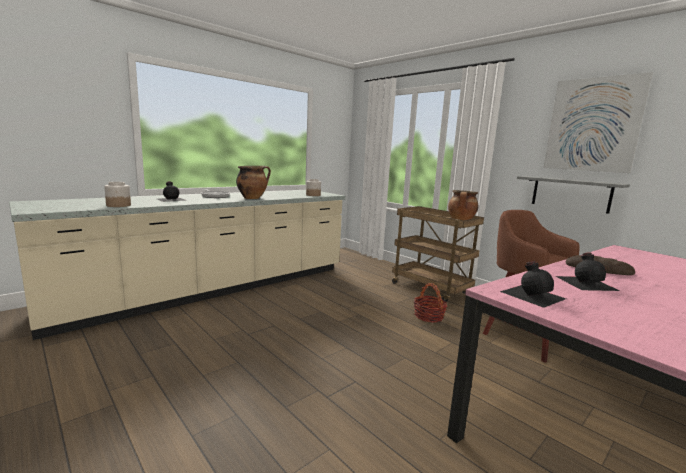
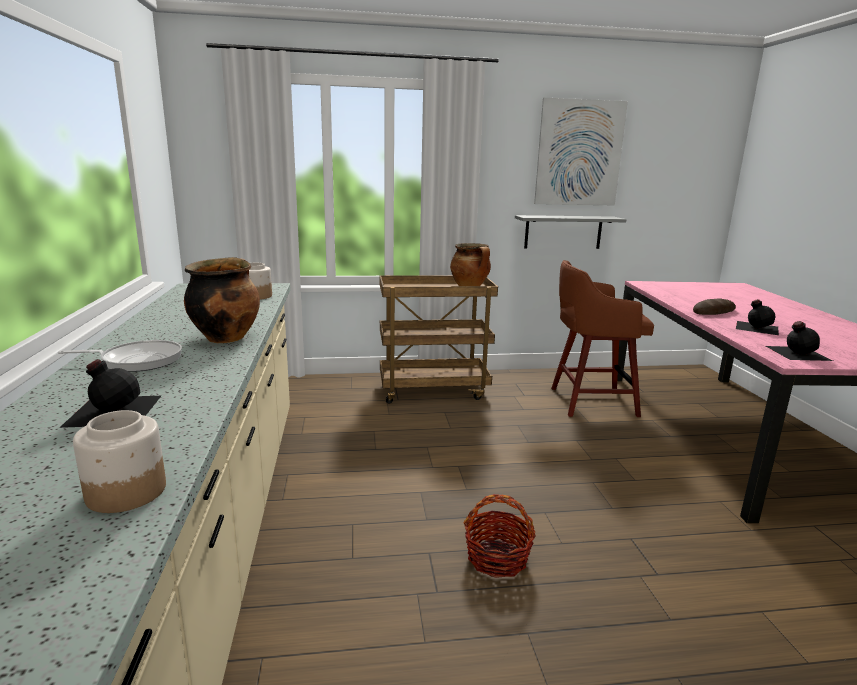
camera: 55 degrees left, 5 degrees up
basket [414,283,447,323] -> basket moved to [463,494,536,578]

